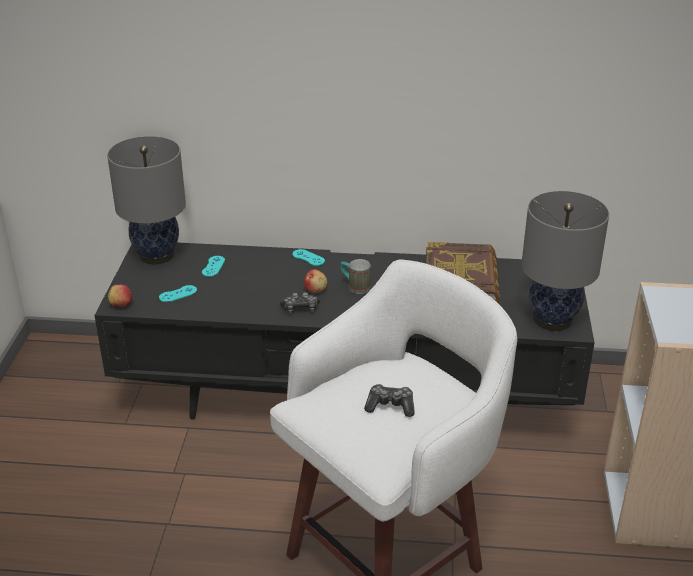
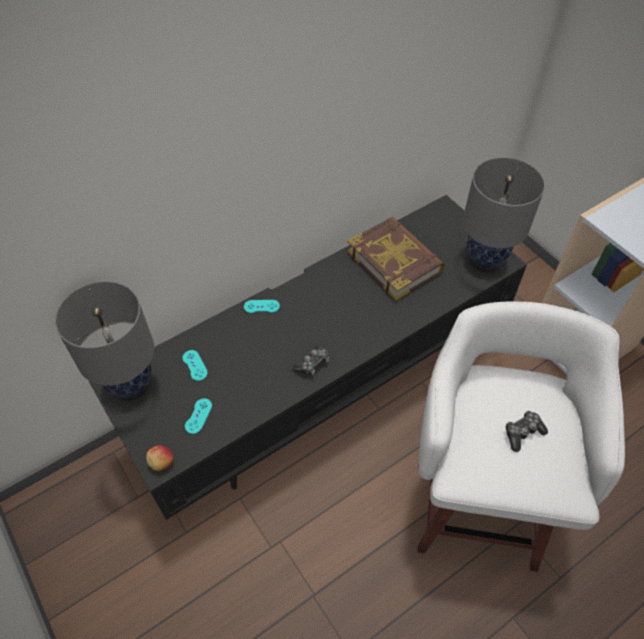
camera: 40 degrees left, 20 degrees up
apple [304,269,327,293] -> none
mug [341,259,371,294] -> none

